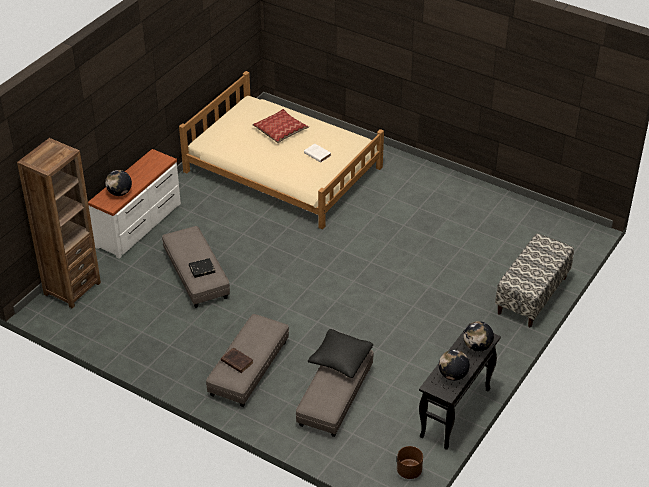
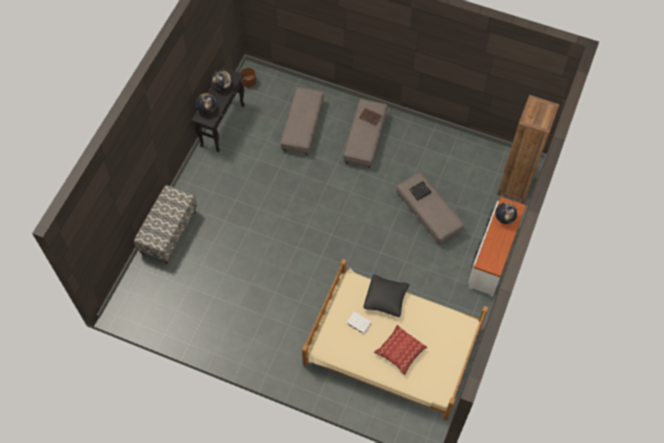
camera: 170 degrees right, 20 degrees up
black pillow [308,329,373,378] -> black pillow moved to [363,275,409,317]

